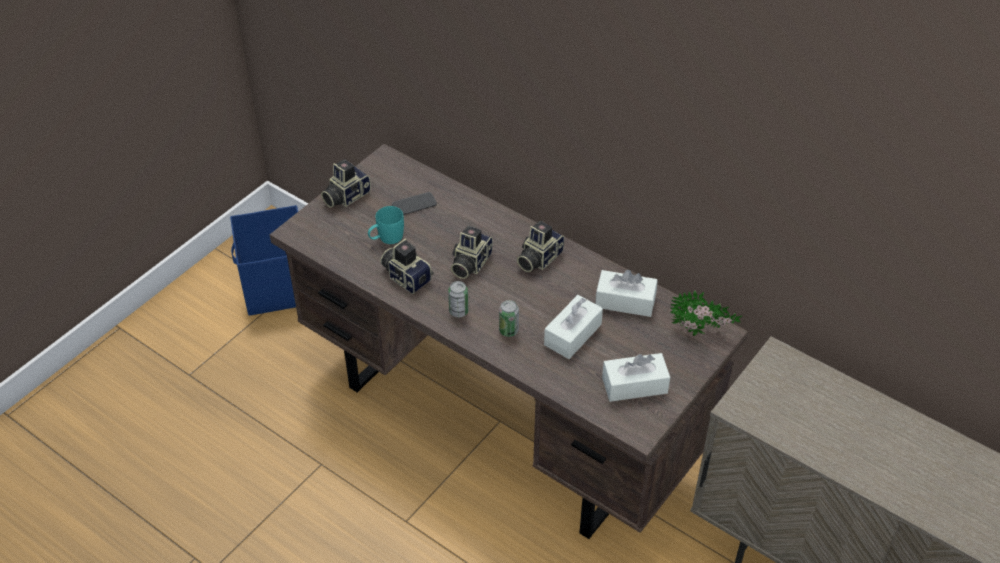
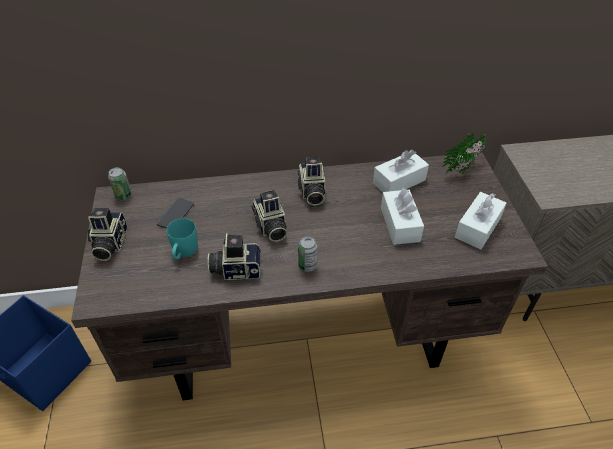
camera: 45 degrees left, 0 degrees up
can [499,300,519,337] -> can moved to [108,167,132,200]

